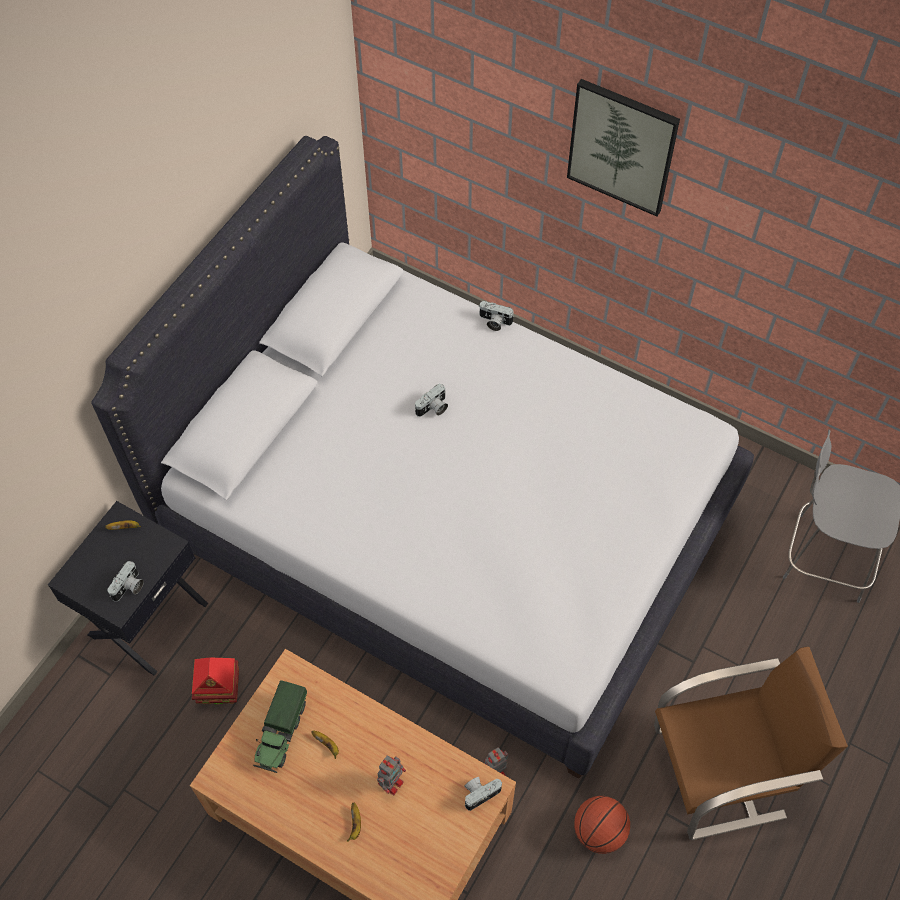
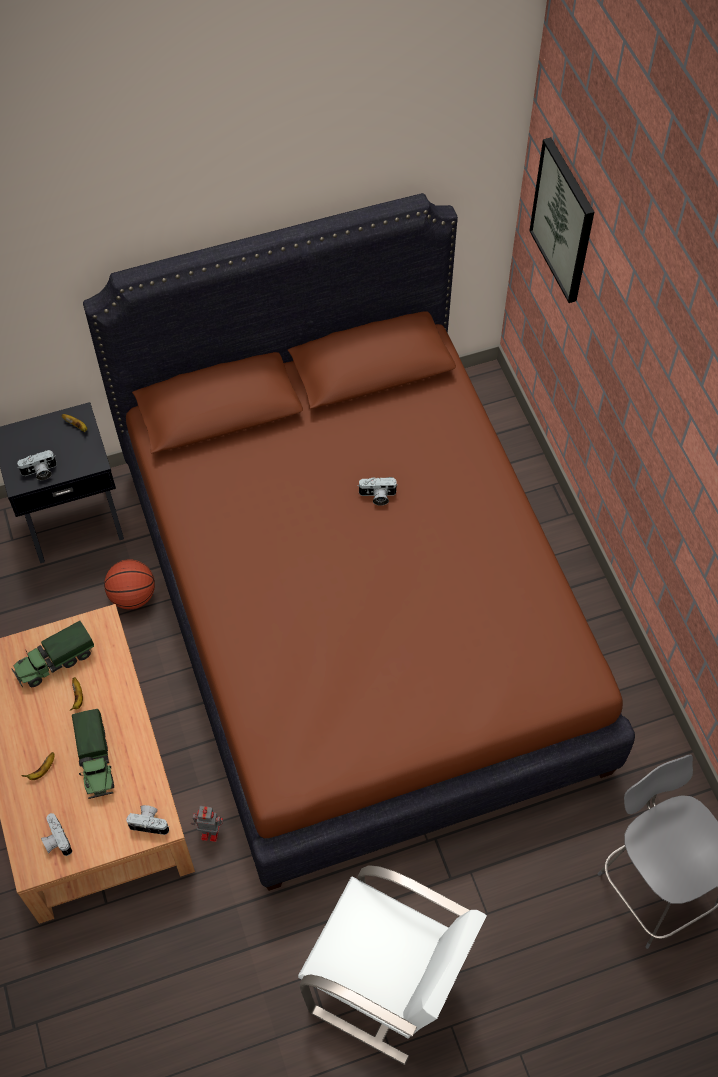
camera: 40 degrees right, 0 degrees up
white bed [91,136,754,779] -> brown bed [83,193,635,891]
toy house [192,658,239,705] -> none
toy robot [377,755,406,795] -> toy truck [72,709,114,799]
camera [479,301,514,331] -> camera moved to [41,813,72,856]
picture [567,79,680,216] -> picture moved to [529,137,594,303]
basketball [574,796,630,854] -> basketball moved to [104,559,155,609]
brown chair [654,647,848,840] -> white chair [298,865,487,1065]

